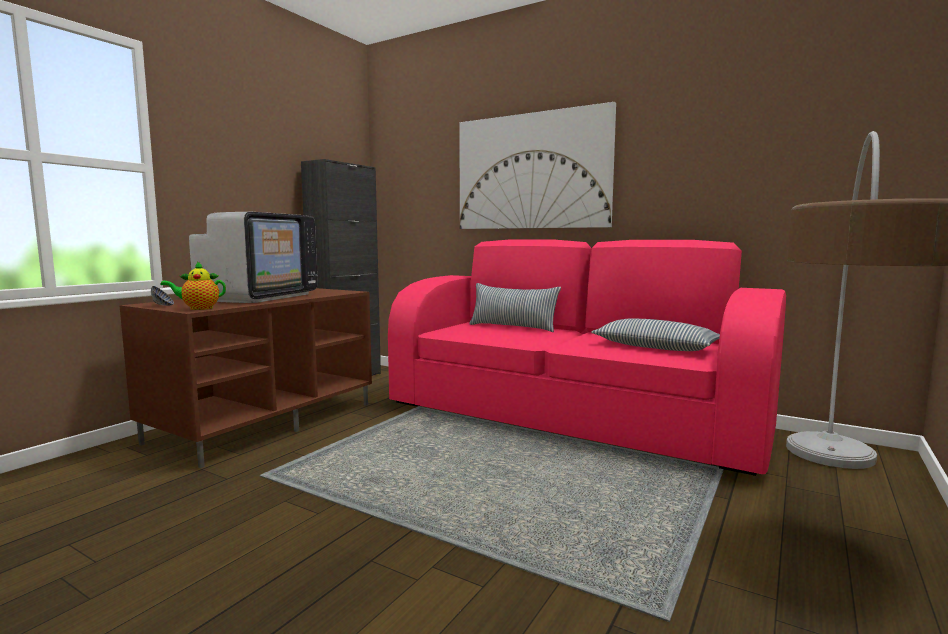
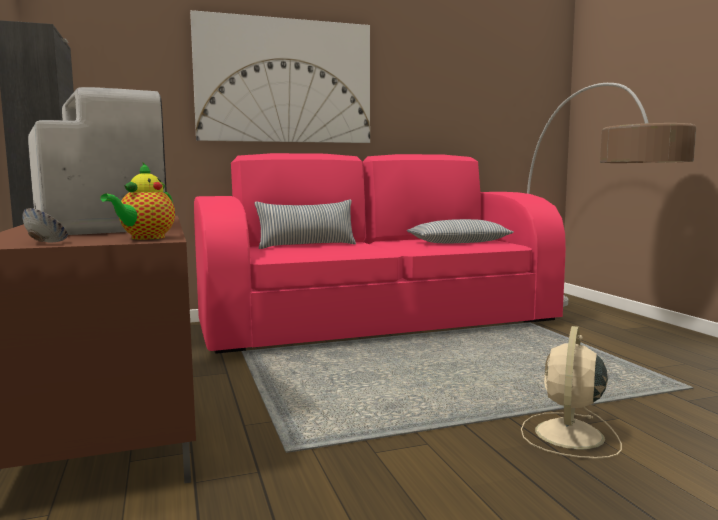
camera: 50 degrees left, 0 degrees up
none -> beige fan [521,326,622,459]

